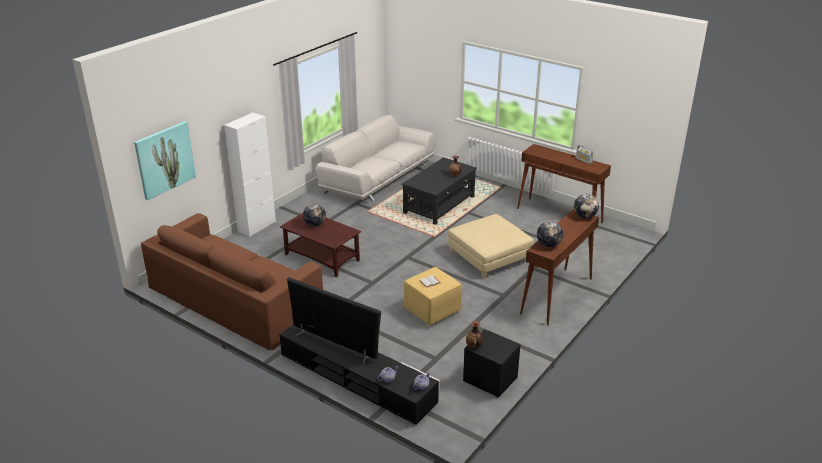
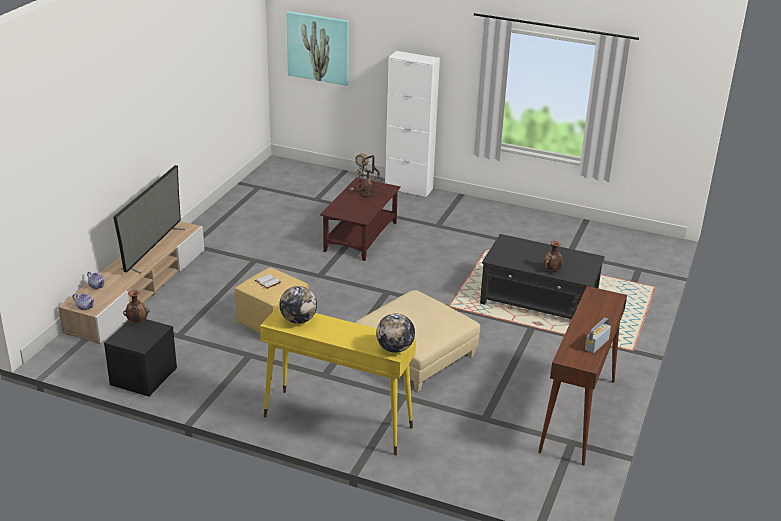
camera: 75 degrees right, 0 degrees up
brown sofa [141,213,323,350] -> none
black tv stand [279,324,440,425] -> beige tv stand [58,221,204,344]
globe [303,204,326,227] -> table lamp [350,153,383,198]
white sofa [317,115,436,201] -> none
brown console table [520,209,599,326] -> yellow console table [260,305,416,455]

